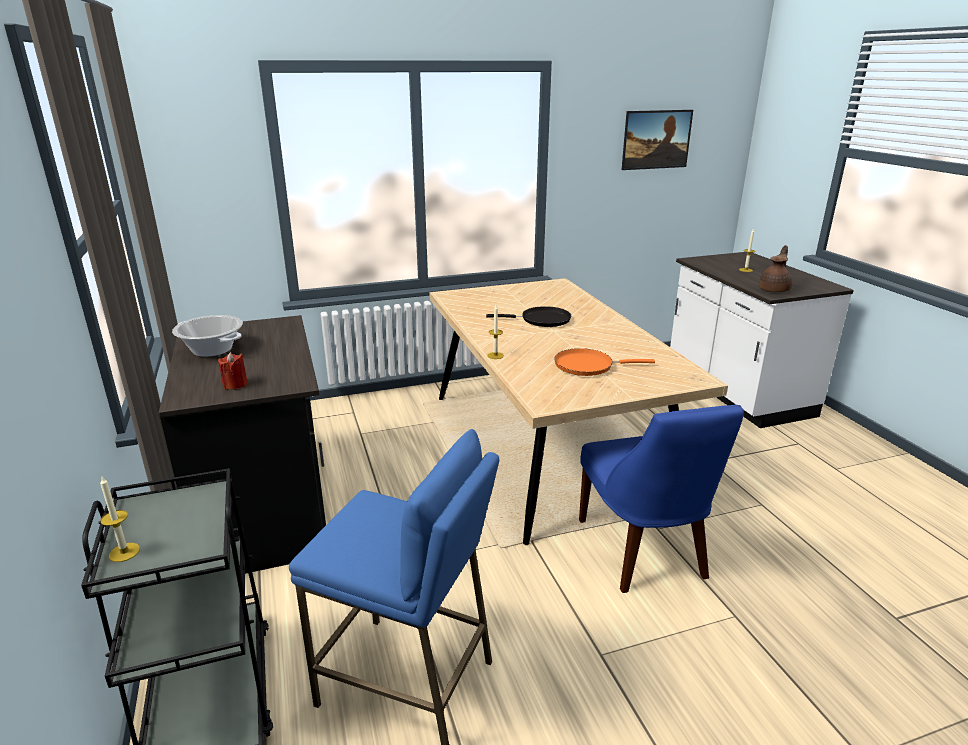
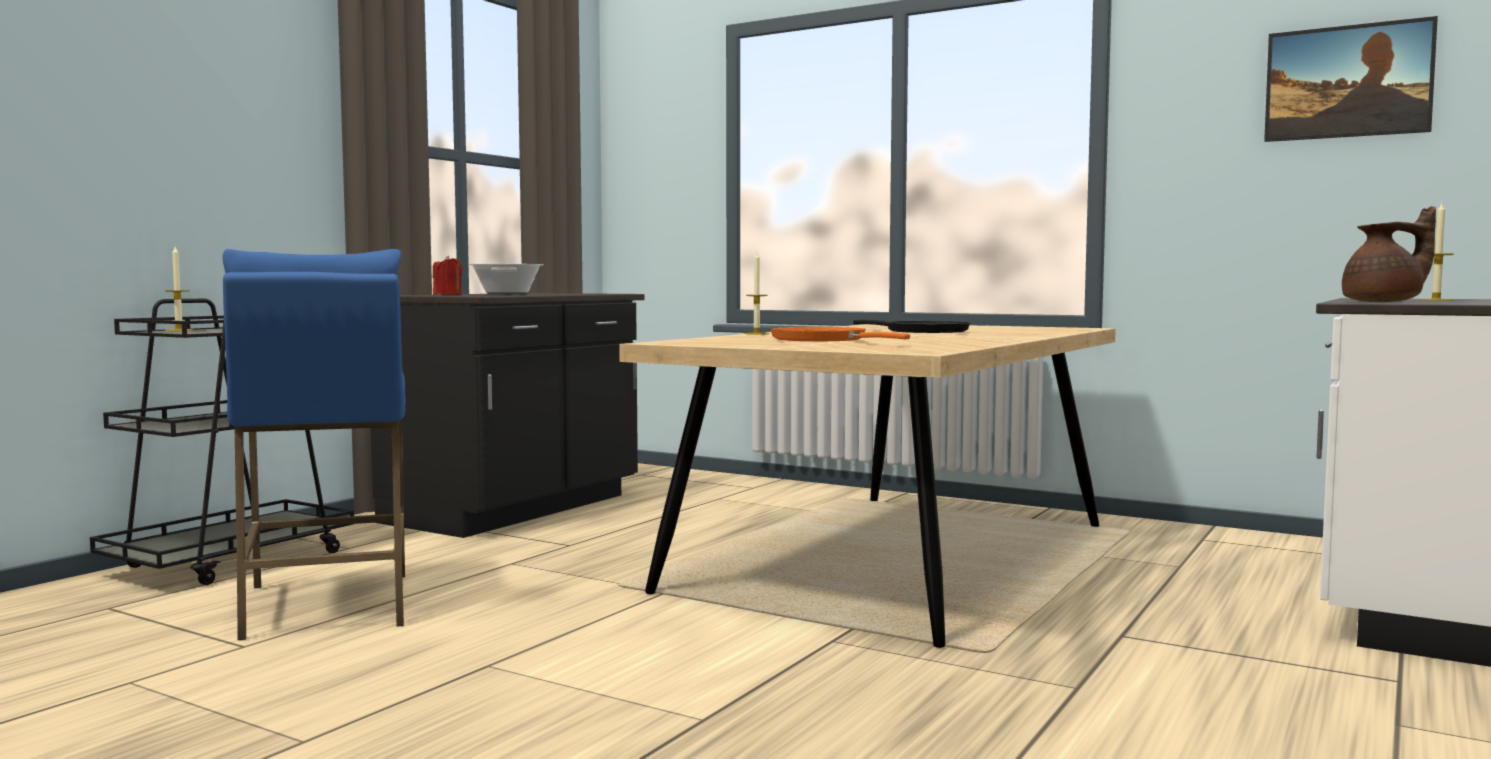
camera: 50 degrees right, 20 degrees down
blue chair [579,405,744,593] -> none

